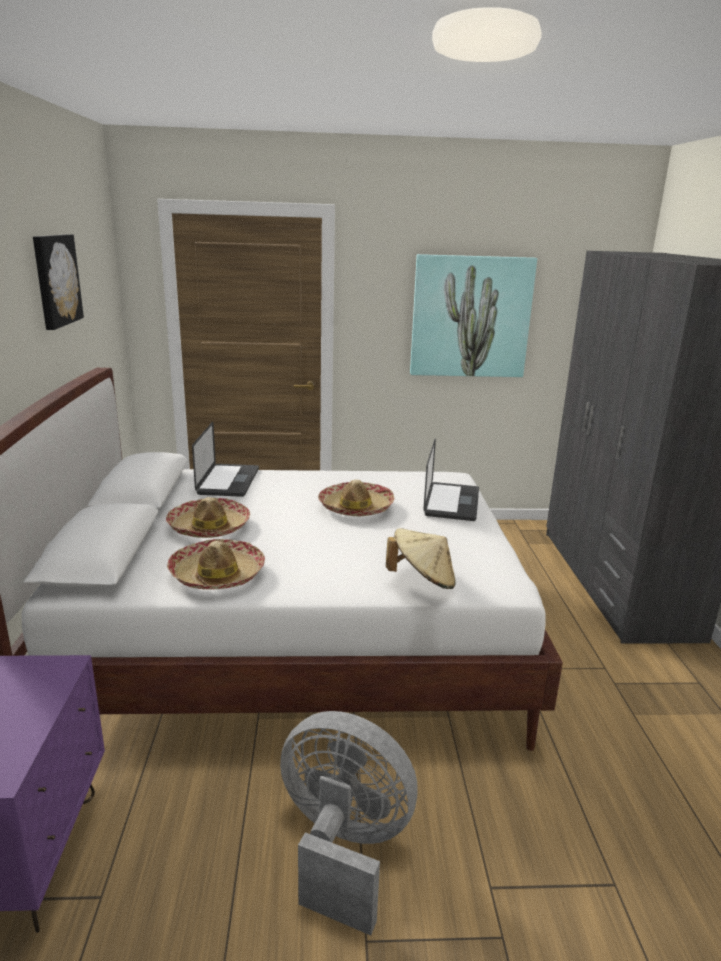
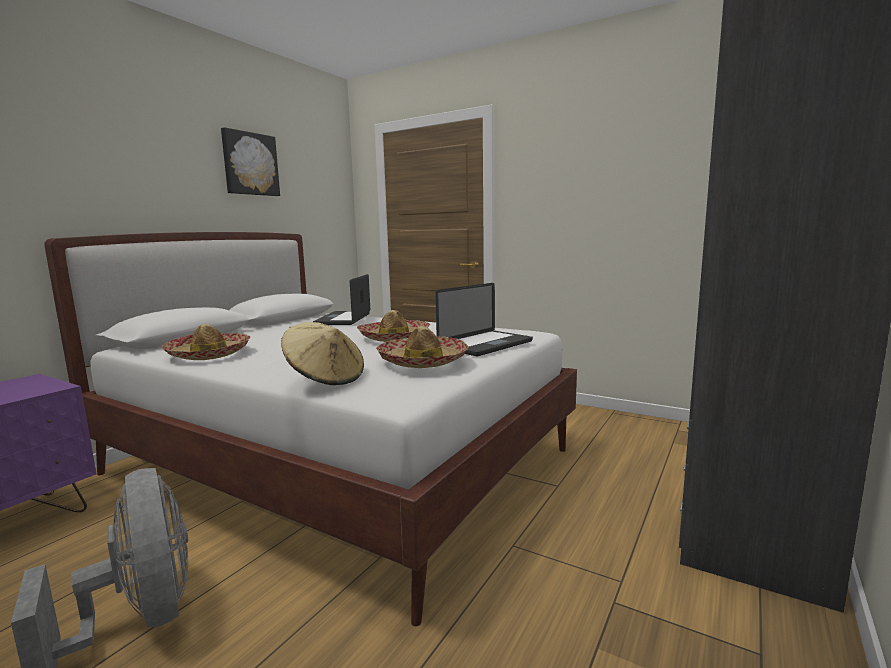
camera: 35 degrees right, 10 degrees down
hat [166,497,250,538] -> hat moved to [376,326,468,368]
laptop [192,422,259,497] -> laptop turned 150 degrees clockwise [313,274,370,325]
picture [410,254,537,377] -> none

